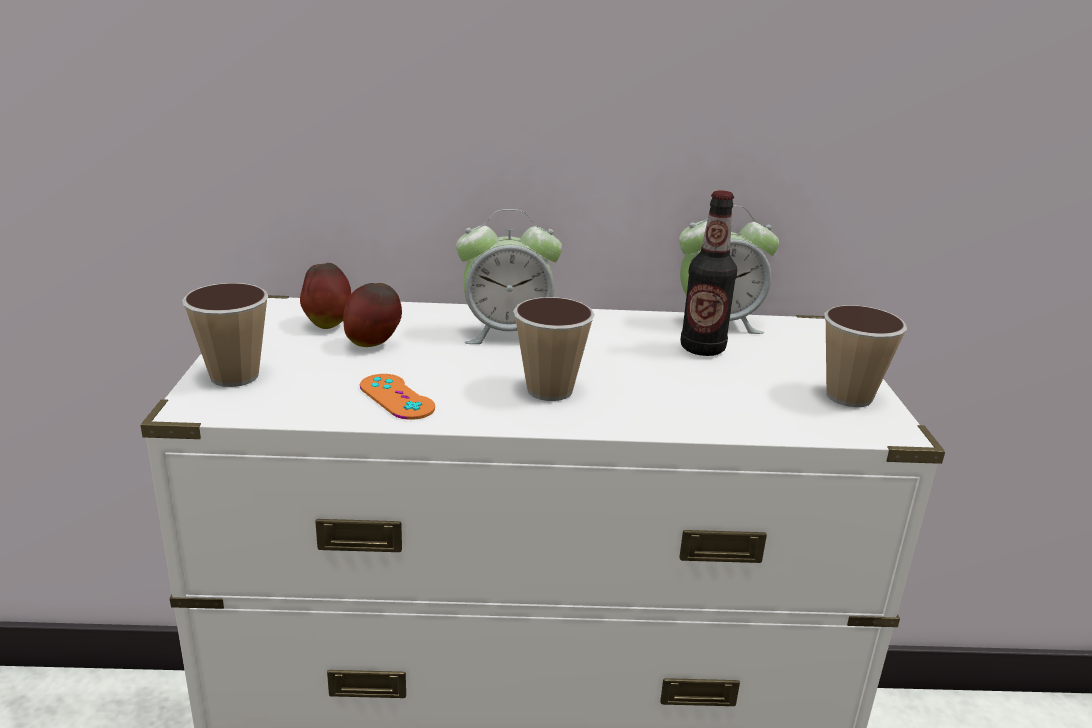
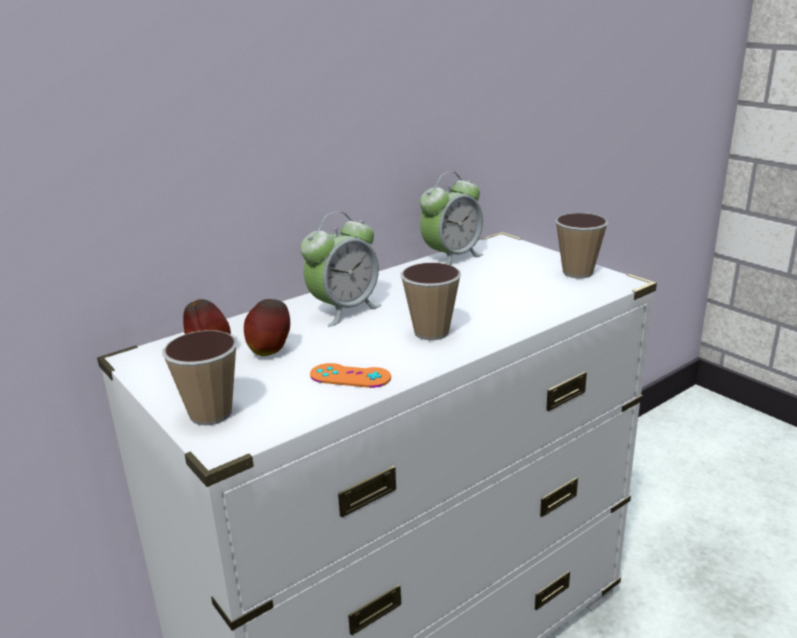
camera: 35 degrees left, 0 degrees up
bottle [681,190,737,356] -> none

